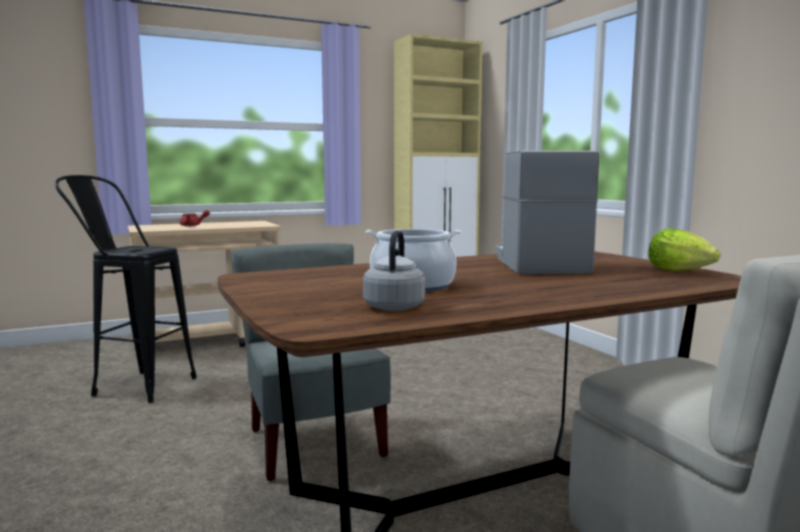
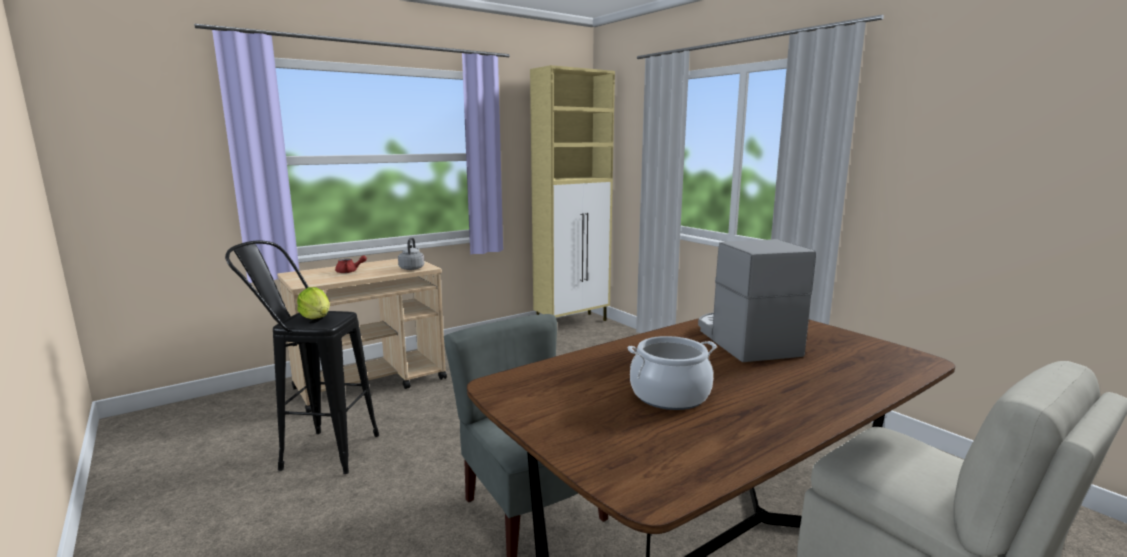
camera: 10 degrees left, 5 degrees up
grey kettle [363,231,425,311] -> grey kettle moved to [398,237,424,270]
lettuce [648,228,721,271] -> lettuce moved to [297,287,330,319]

